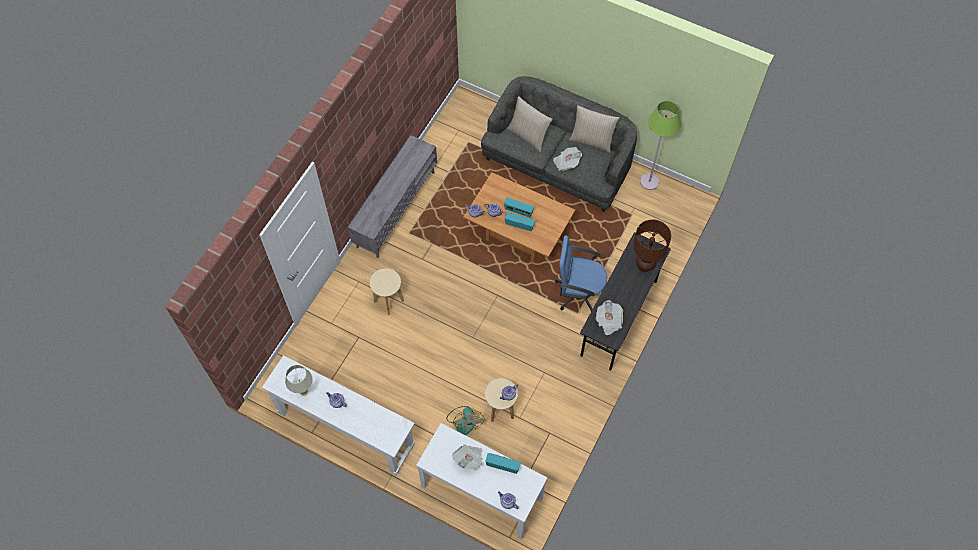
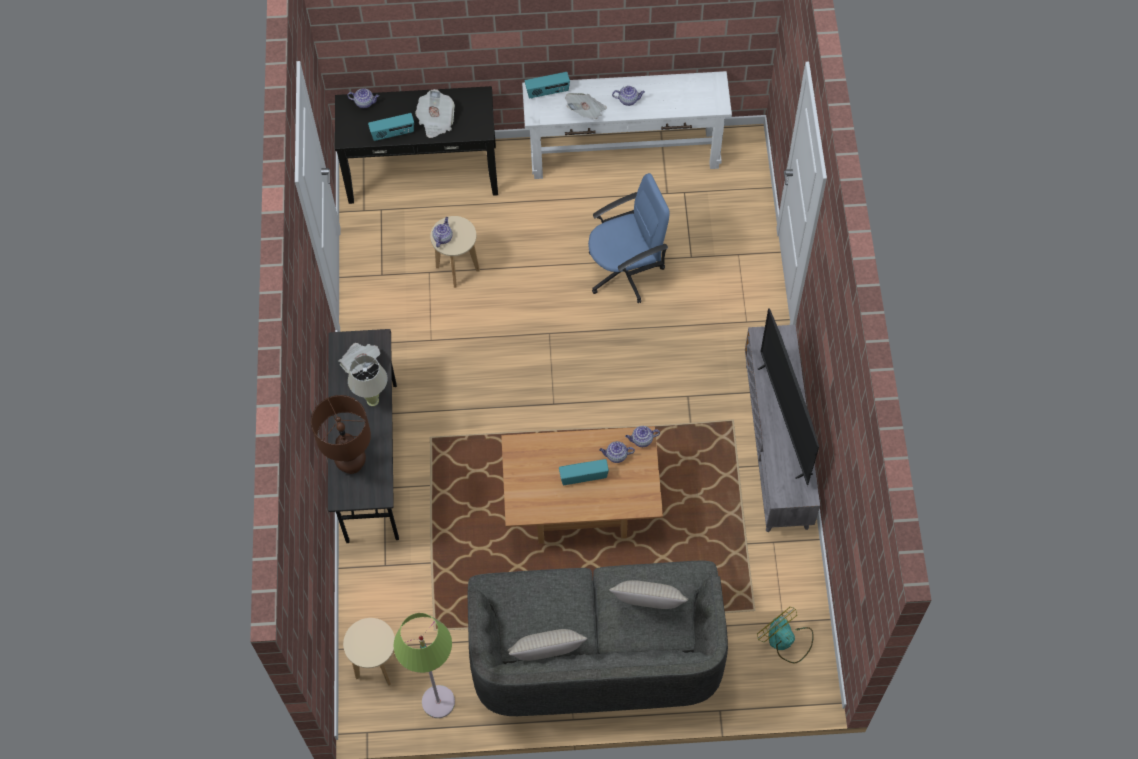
camera: 150 degrees right, 0 degrees up
beige table lamp [285,365,313,396] -> beige table lamp moved to [348,355,388,406]
beige stool [370,268,404,315] -> beige stool moved to [343,618,395,685]
white console table [416,423,547,540] -> black console table [335,86,498,204]
fan [446,406,485,435] -> fan moved to [757,606,814,663]
radio [505,212,535,231] -> radio moved to [525,72,570,99]
newspaper [553,147,582,171] -> newspaper moved to [565,93,607,119]
blue office chair [555,235,607,311] -> blue office chair moved to [588,173,669,303]
none -> television [758,308,819,486]

